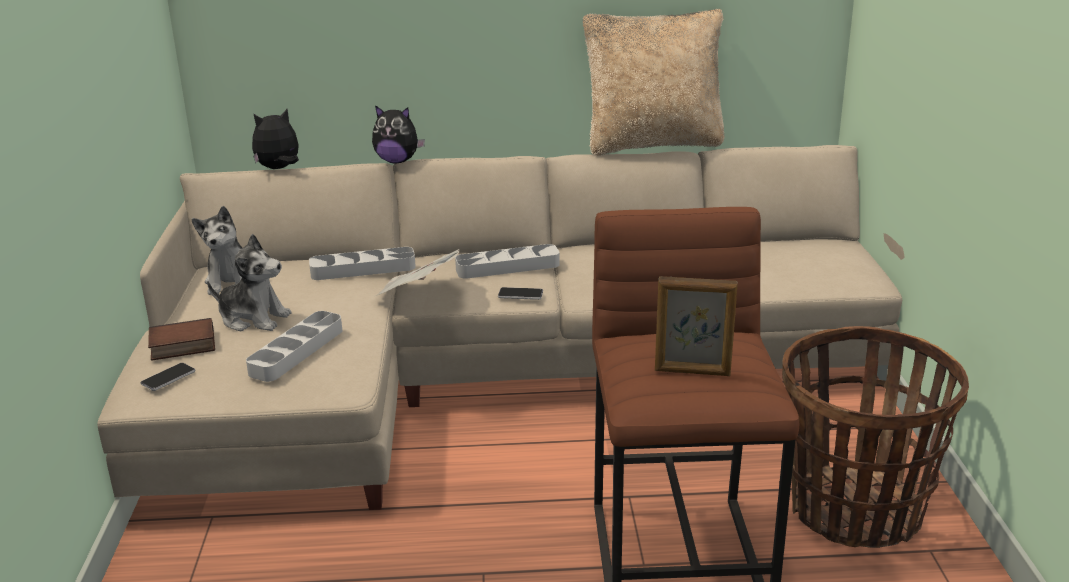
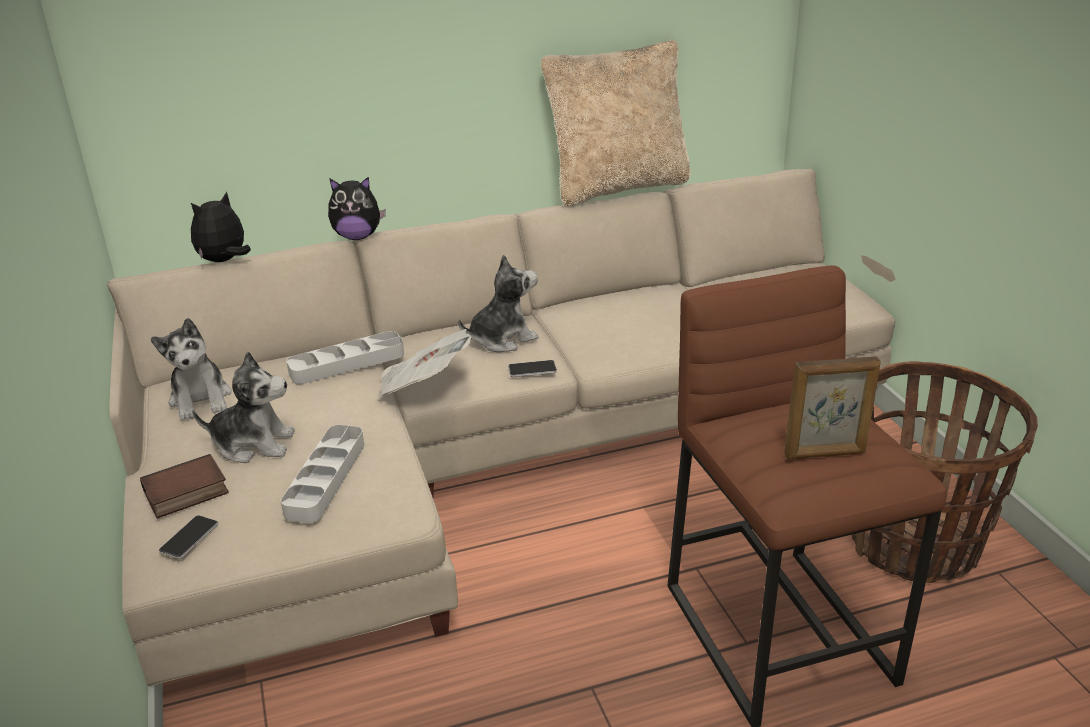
camera: 15 degrees left, 5 degrees up
grey tray [455,244,560,279] -> plush toy [458,254,539,352]

